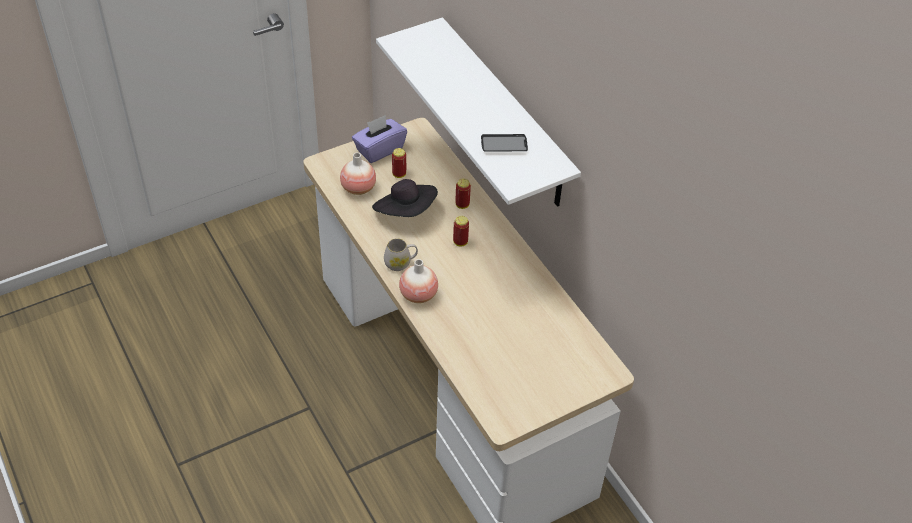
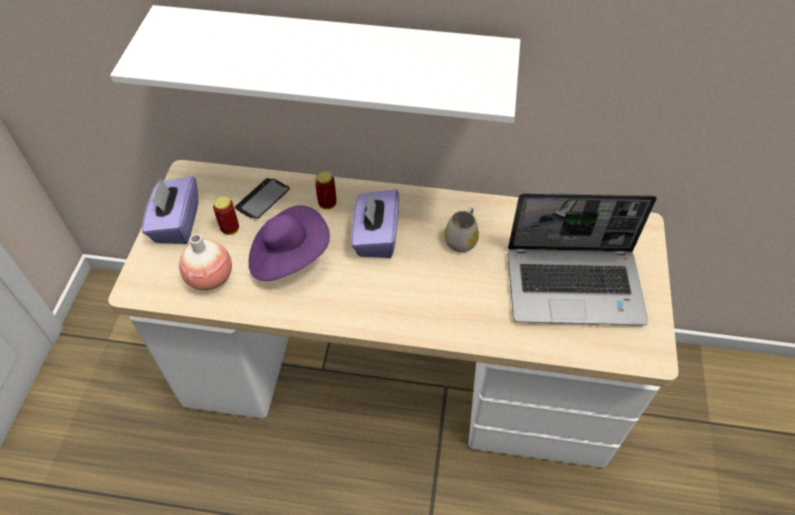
camera: 50 degrees left, 5 degrees up
black hat [372,179,438,217] -> purple hat [249,205,330,281]
white mug [384,238,418,271] -> white mug moved to [444,207,479,252]
vase [399,259,438,303] -> none
can [453,216,469,247] -> purple tissue box [351,189,399,258]
phone [481,134,528,152] -> phone moved to [235,178,290,219]
none -> laptop [508,193,657,325]

